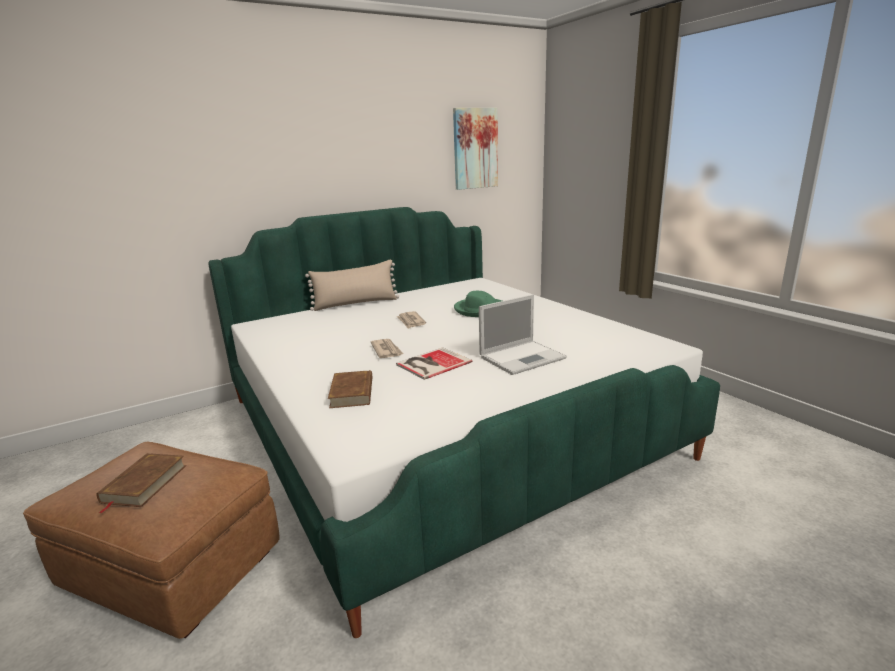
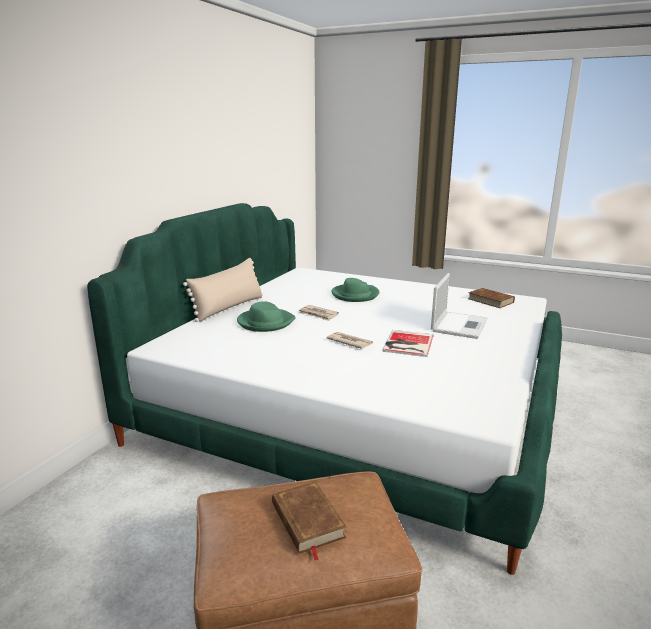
camera: 35 degrees left, 0 degrees up
brown book [328,370,372,408] -> brown book moved to [468,288,515,308]
picture [453,108,498,190] -> none
none -> green hat [237,301,295,332]

